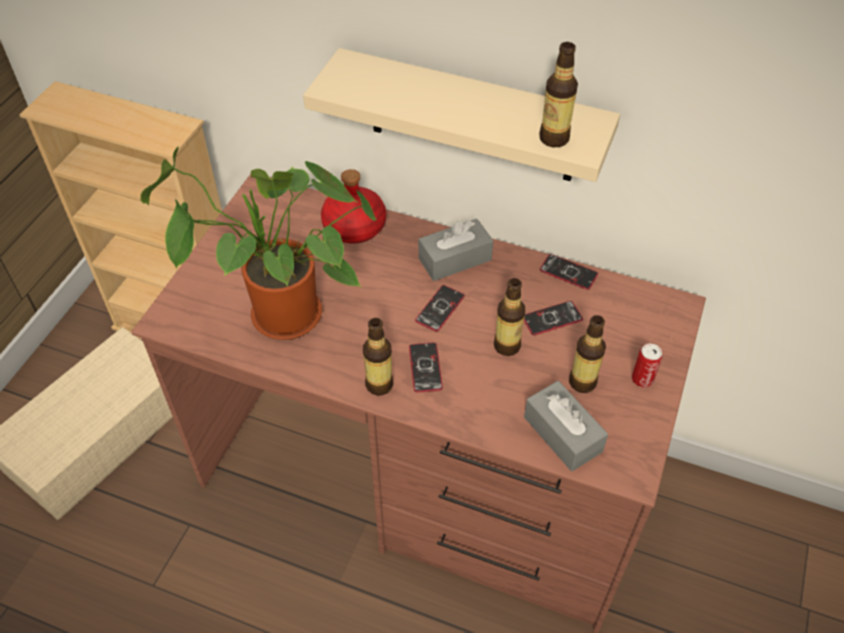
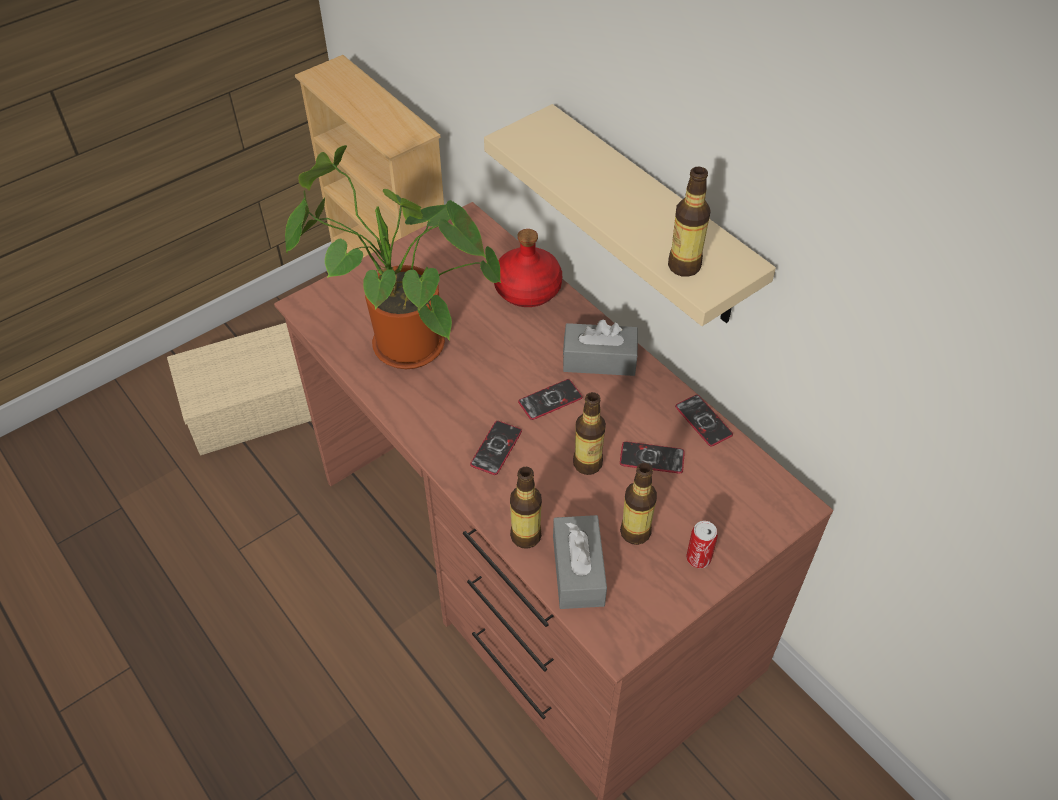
camera: 30 degrees right, 0 degrees up
bottle [363,318,393,396] -> bottle moved to [510,467,542,548]

